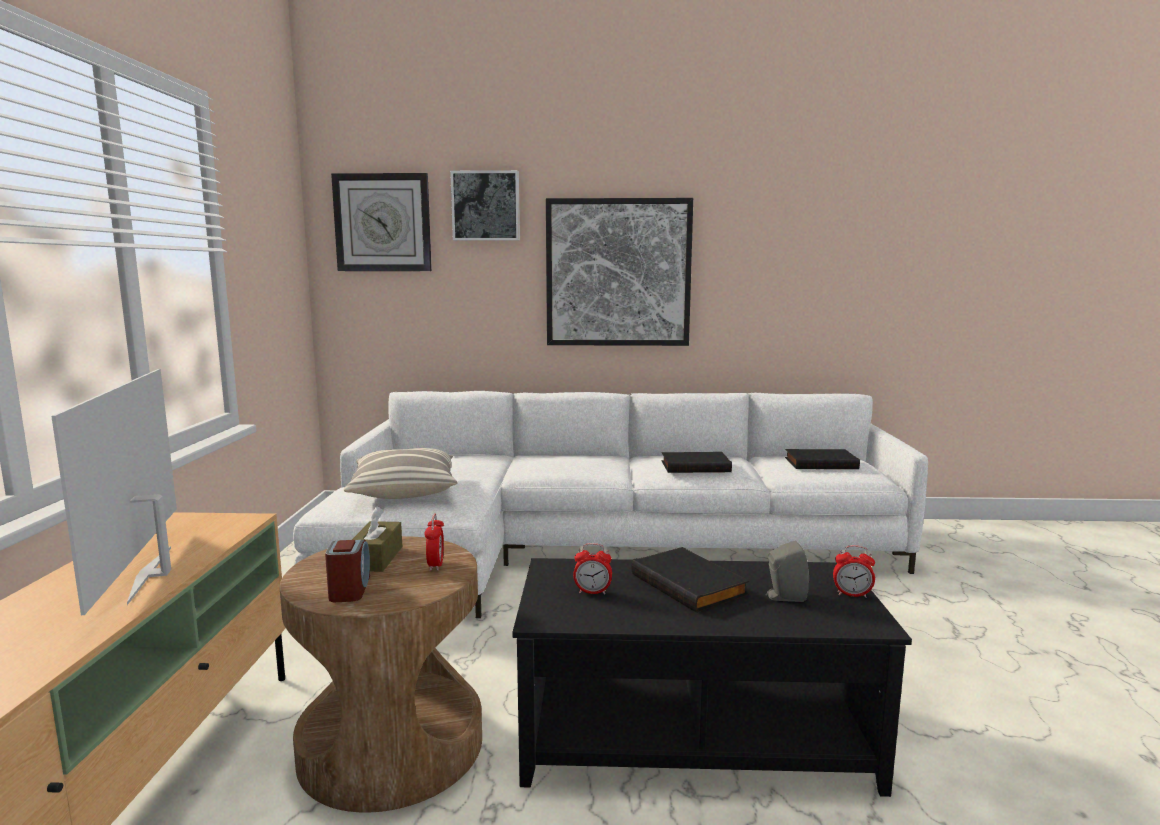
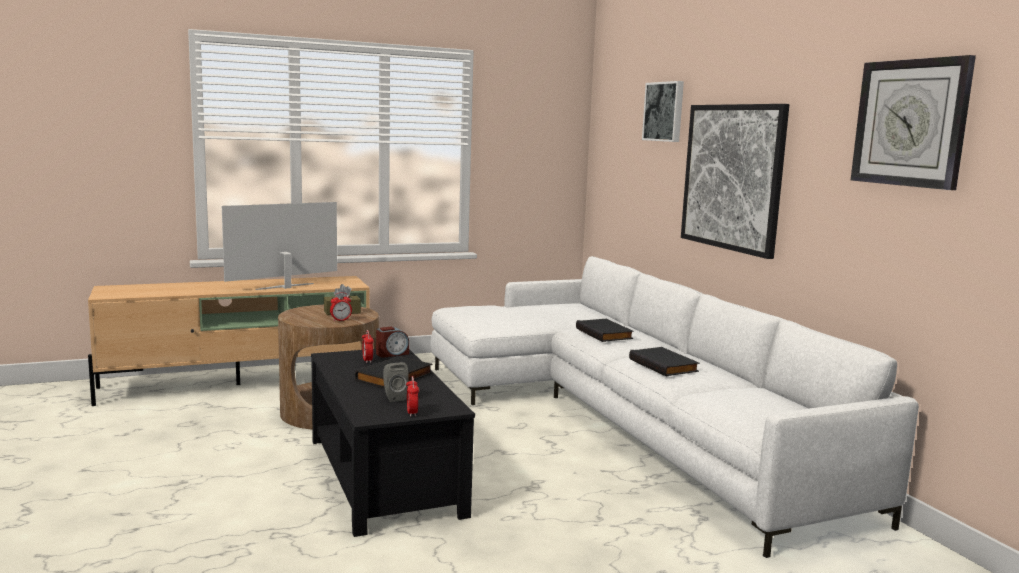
camera: 65 degrees right, 0 degrees up
alarm clock [325,540,370,602] -> alarm clock moved to [376,327,409,358]
wall clock [331,173,432,271] -> wall clock moved to [851,55,976,190]
pillow [344,448,457,499] -> none
black book [785,449,860,469] -> black book moved to [576,319,634,342]

